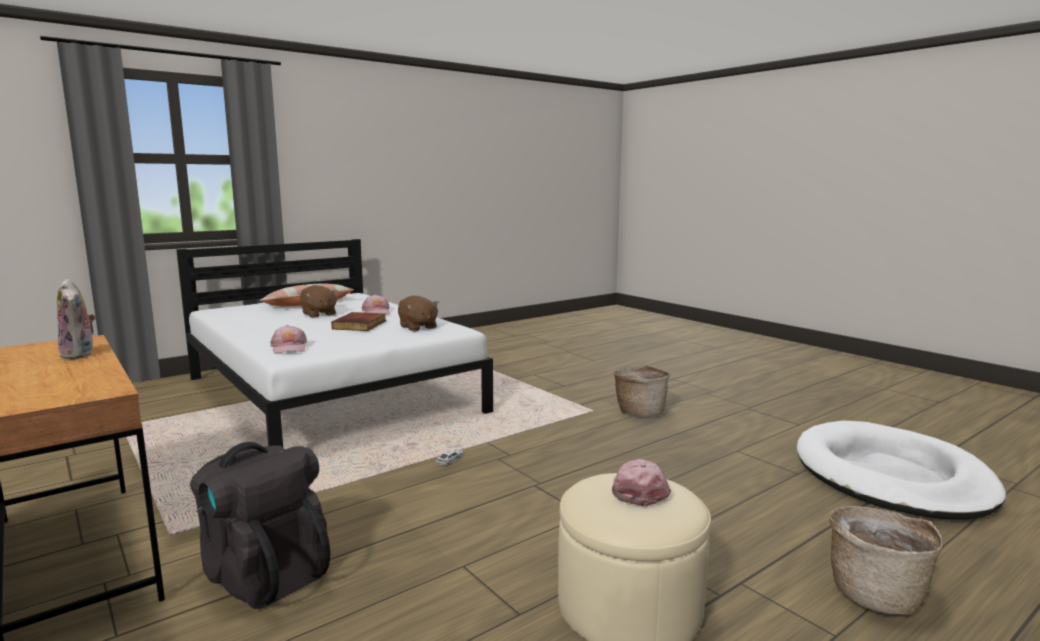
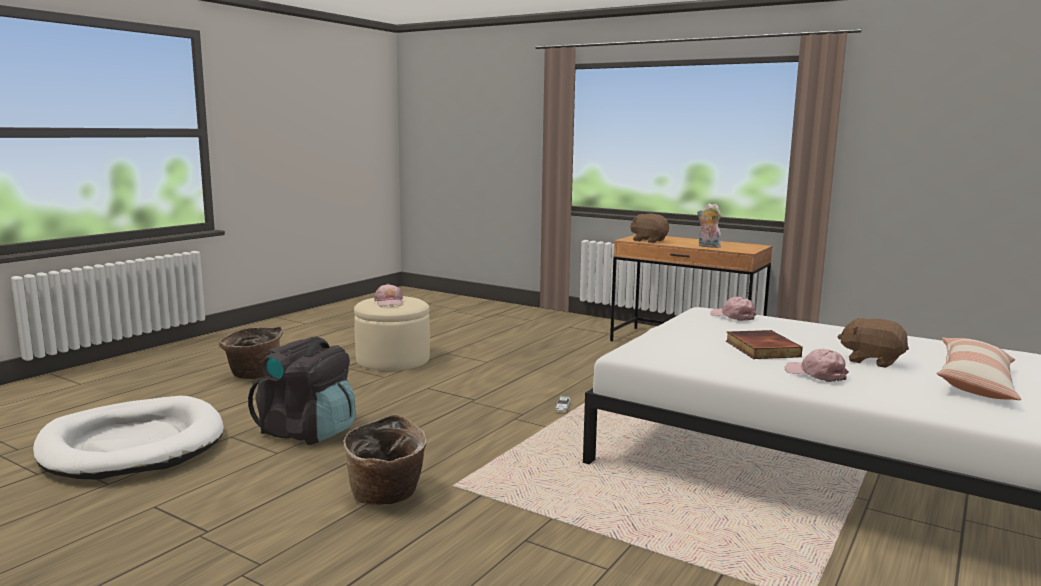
camera: 160 degrees right, 0 degrees up
black backpack [190,442,331,609] -> black backpack moved to [248,336,355,445]
brown plush toy [398,296,439,331] -> brown plush toy moved to [630,214,669,243]

